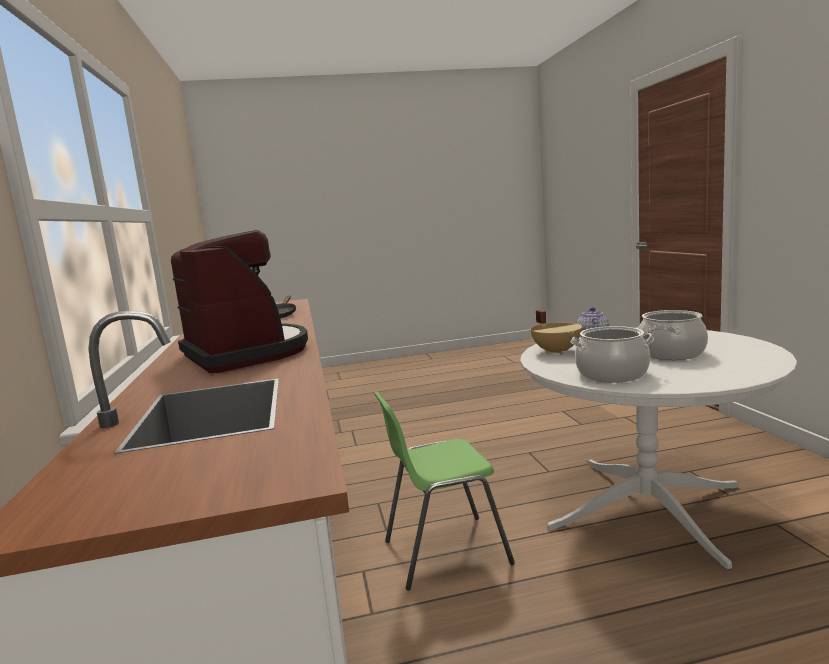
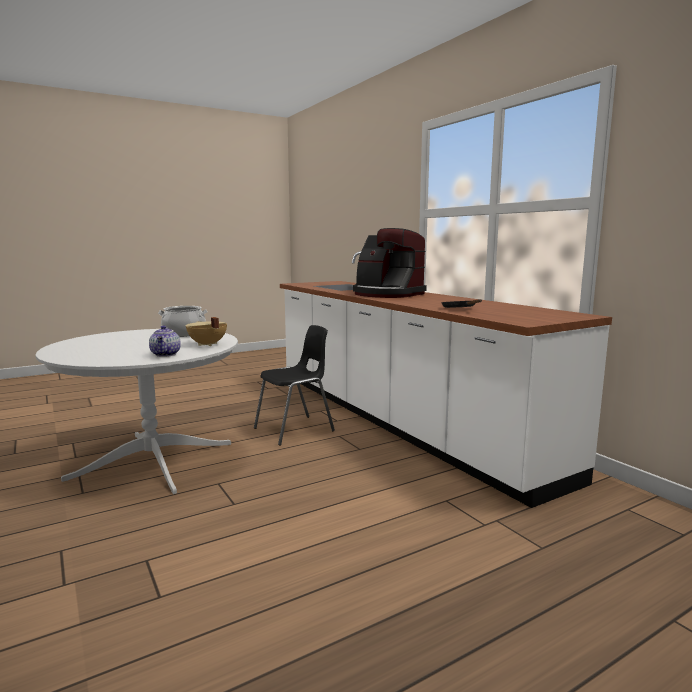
camera: 160 degrees right, 0 degrees up
green chair [374,392,515,590] -> black chair [254,325,335,446]
cooking pot [638,310,708,360] -> none

